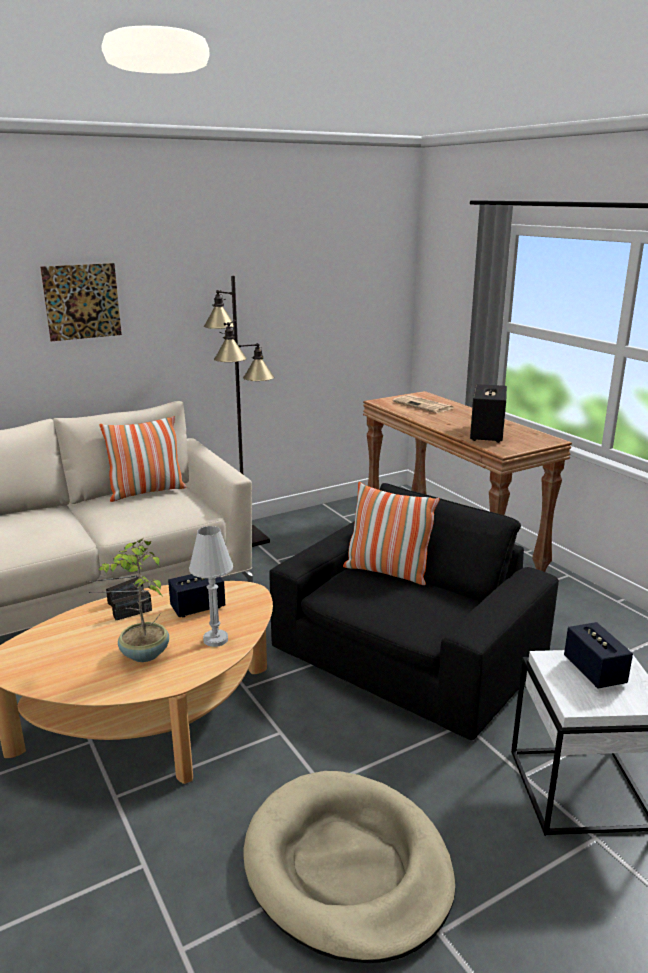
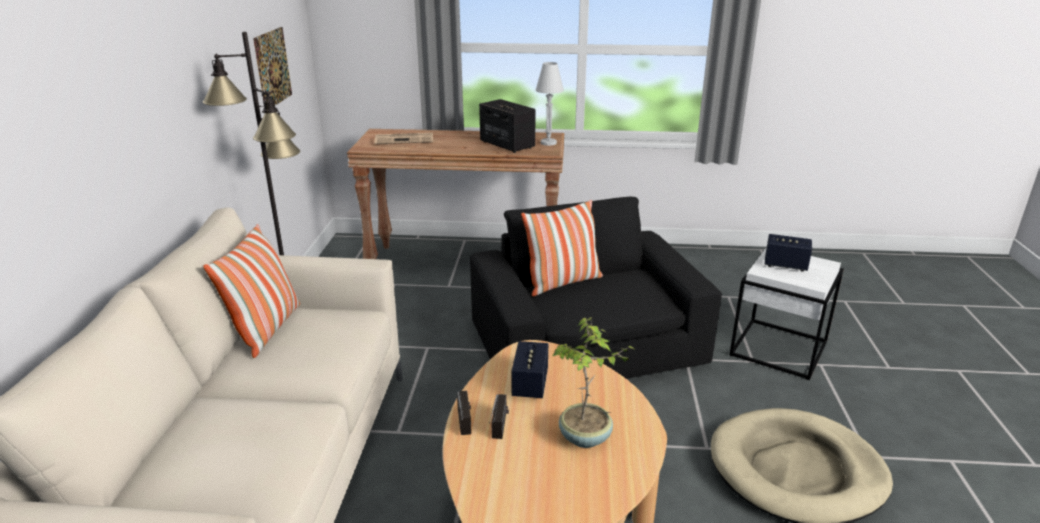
camera: 55 degrees left, 5 degrees up
picture [40,263,122,341] -> picture moved to [253,27,292,105]
white table lamp [189,526,233,647] -> white table lamp moved to [536,62,564,146]

